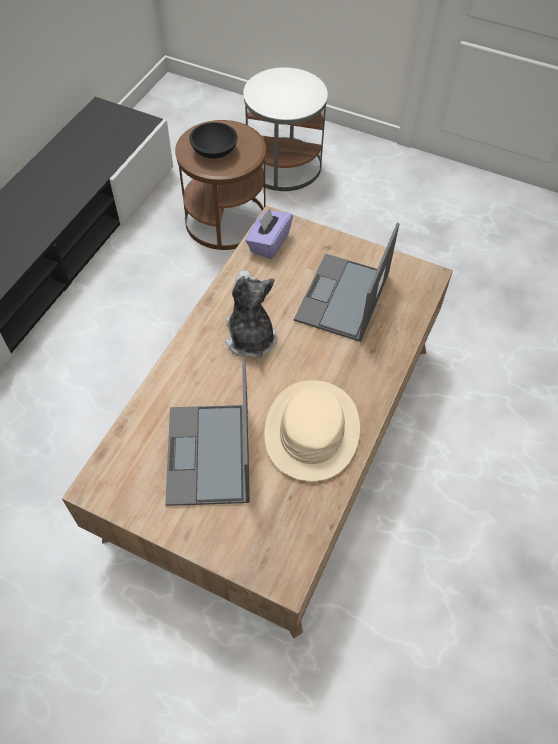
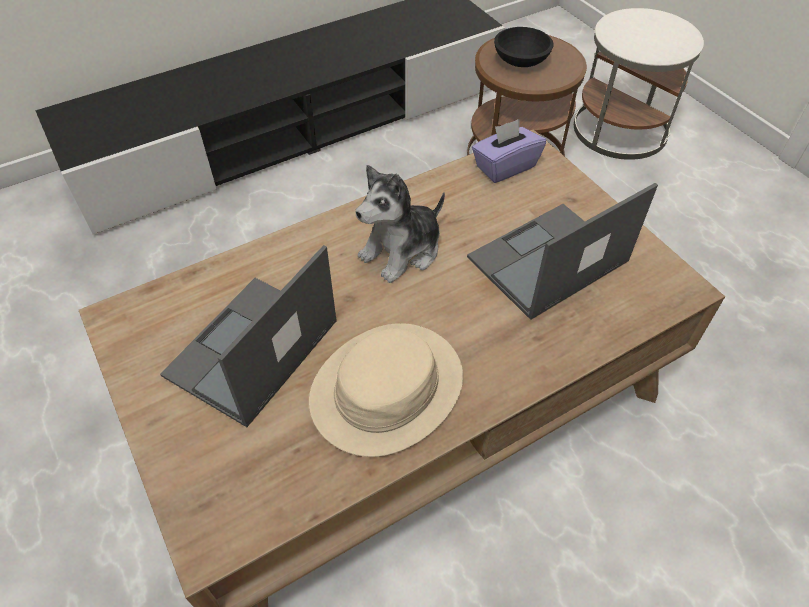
camera: 35 degrees right, 5 degrees down
plush toy [225,270,277,358] -> plush toy turned 150 degrees counterclockwise [356,165,445,283]

